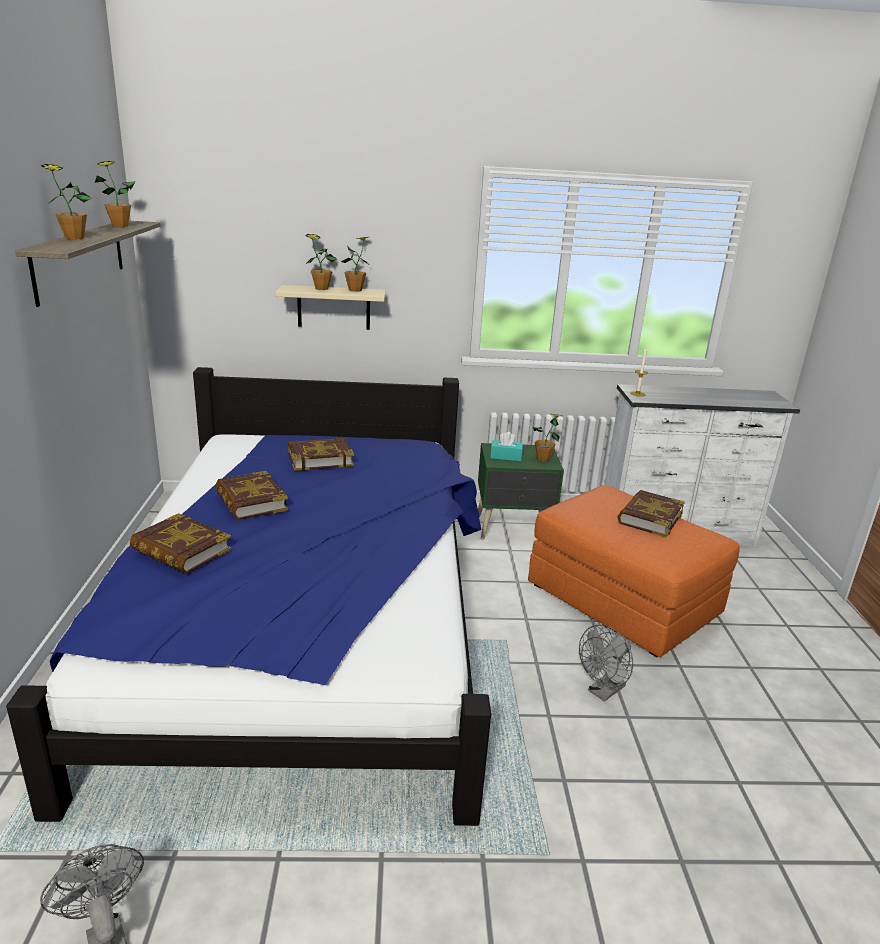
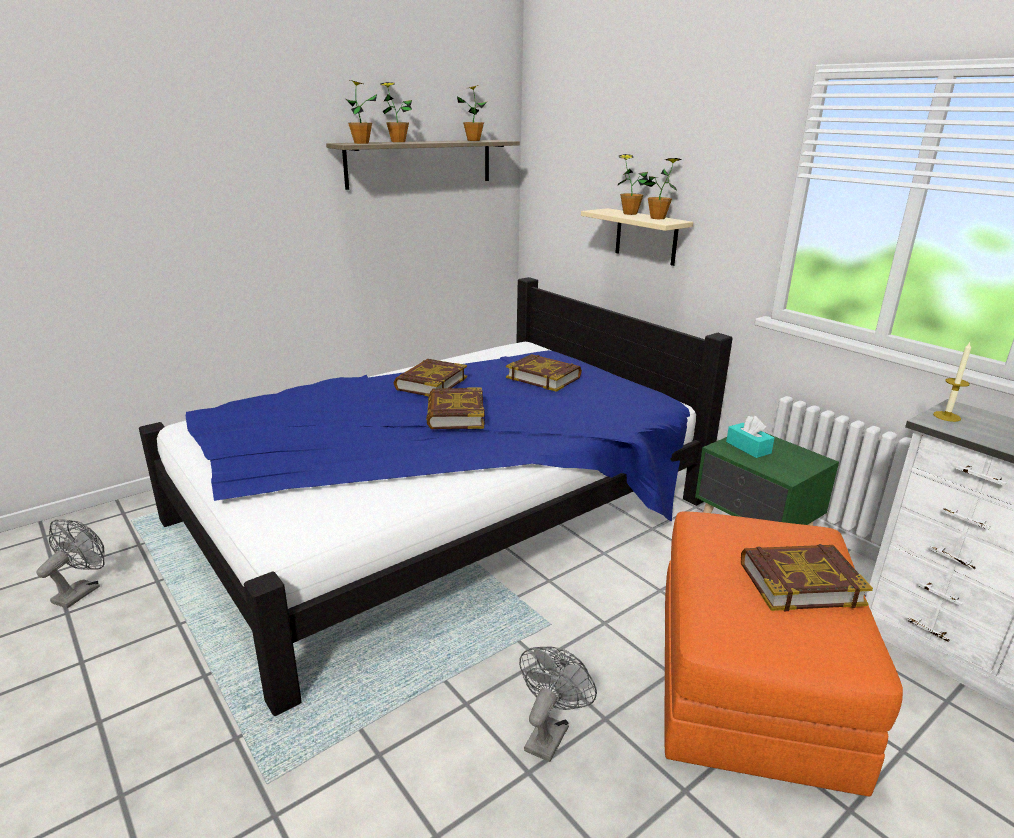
camera: 55 degrees right, 0 degrees up
book [130,513,232,574] -> book moved to [426,387,485,429]
potted plant [533,414,563,462] -> potted plant moved to [346,80,377,144]
grey fan [579,625,633,701] -> grey fan turned 105 degrees clockwise [519,647,597,762]

